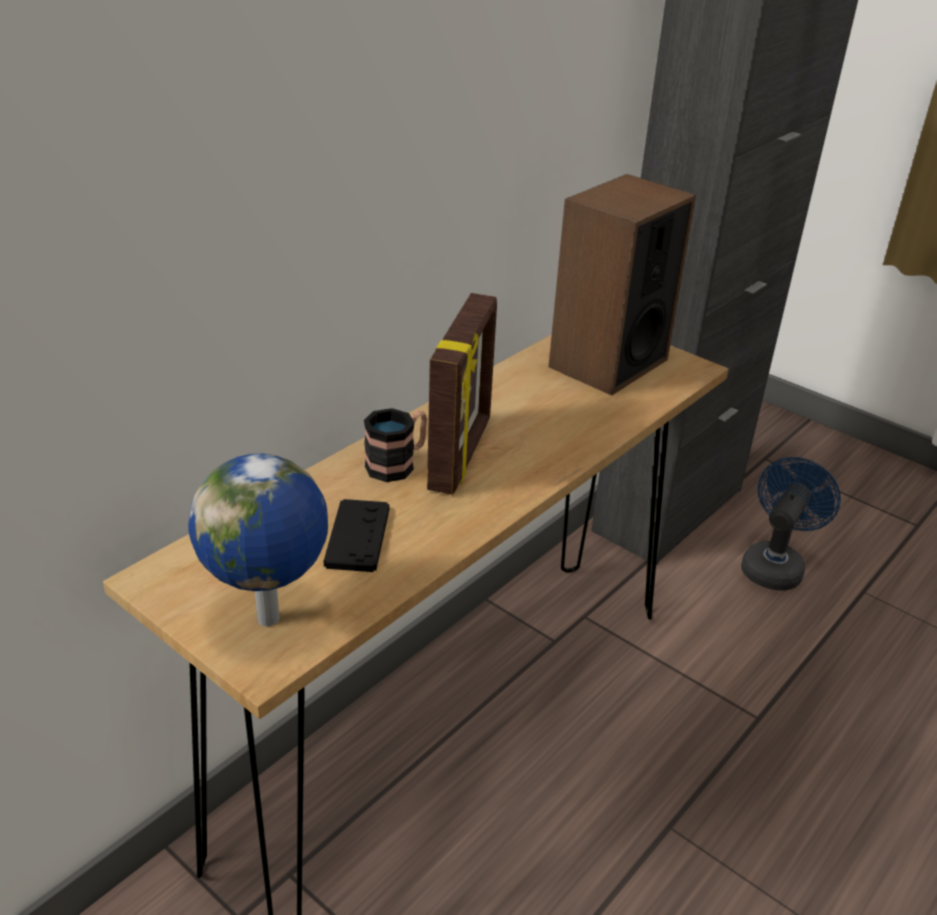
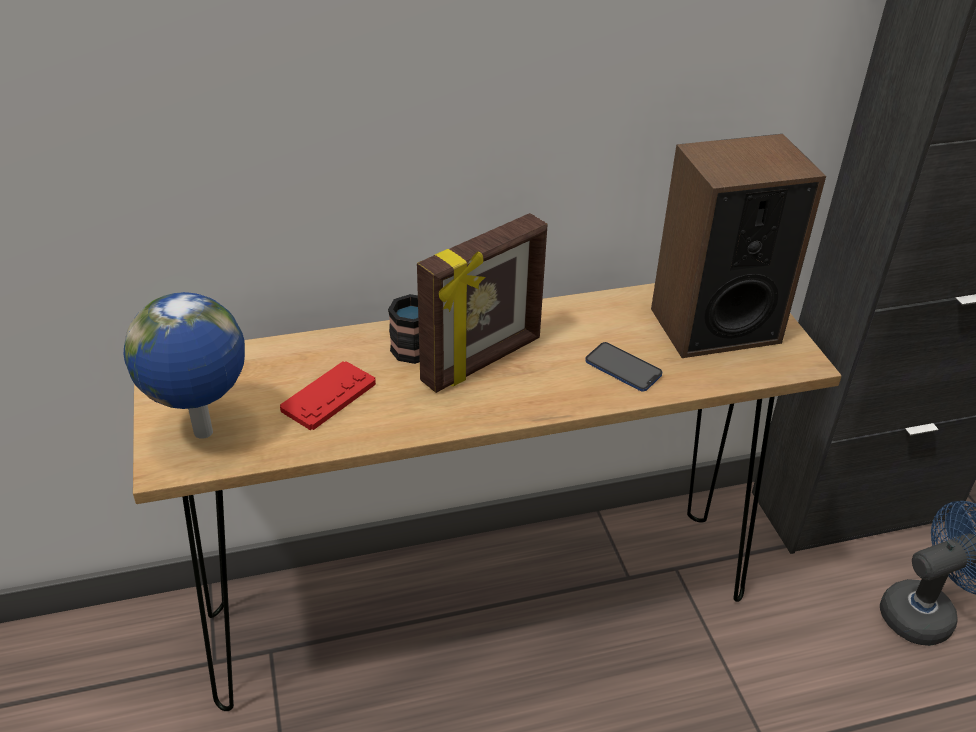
camera: 35 degrees right, 5 degrees up
black game controller [324,499,389,572] -> red game controller [280,361,376,430]
none -> phone [585,342,662,391]

